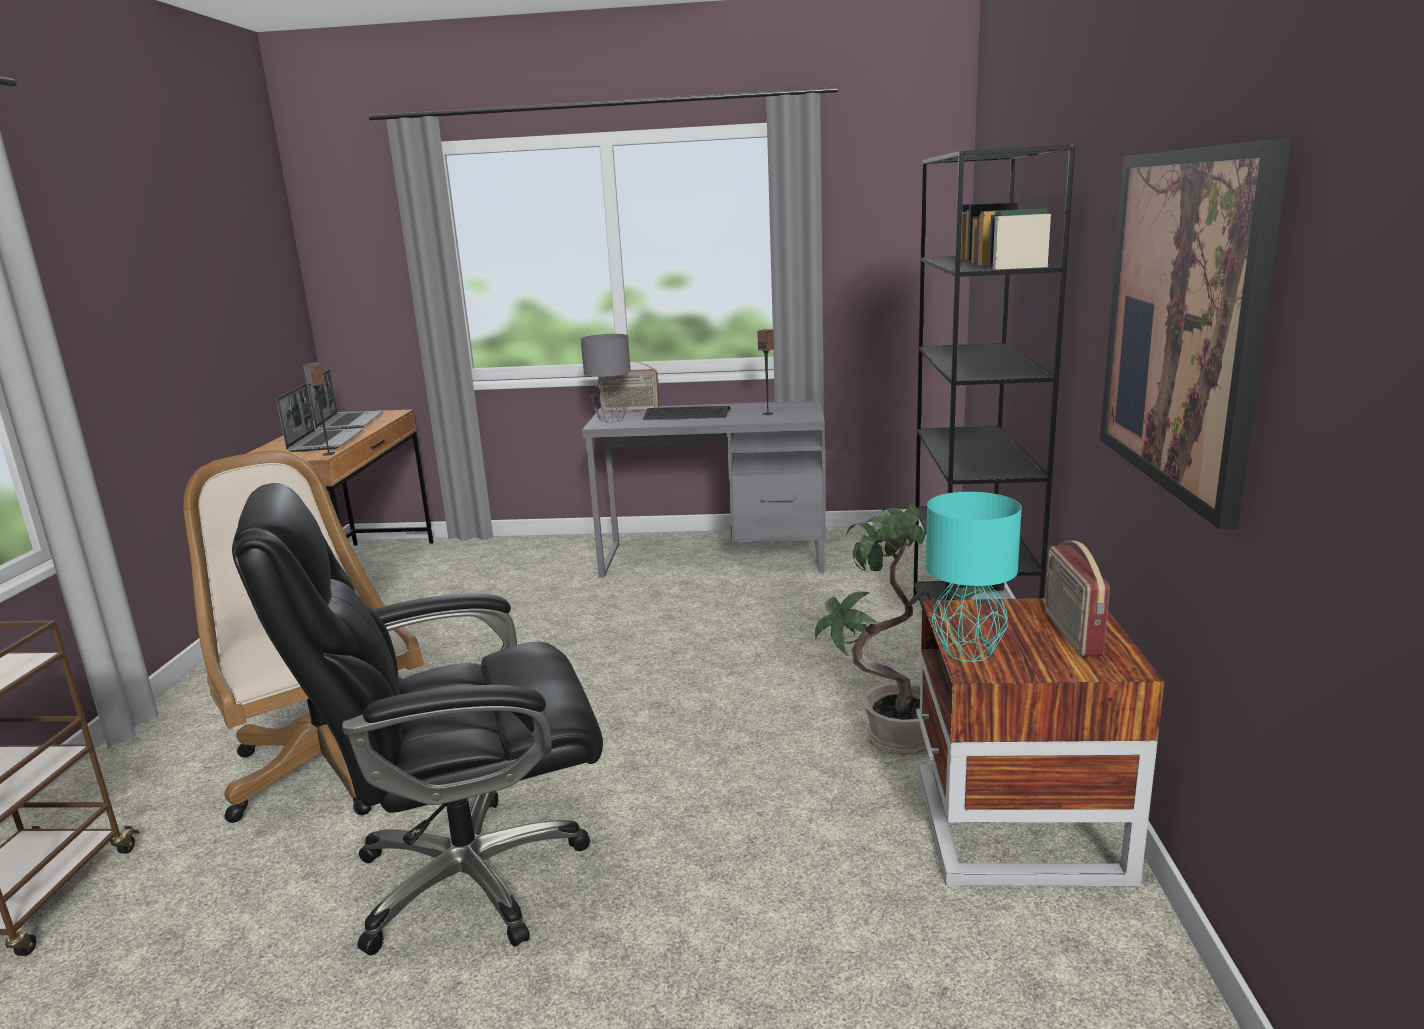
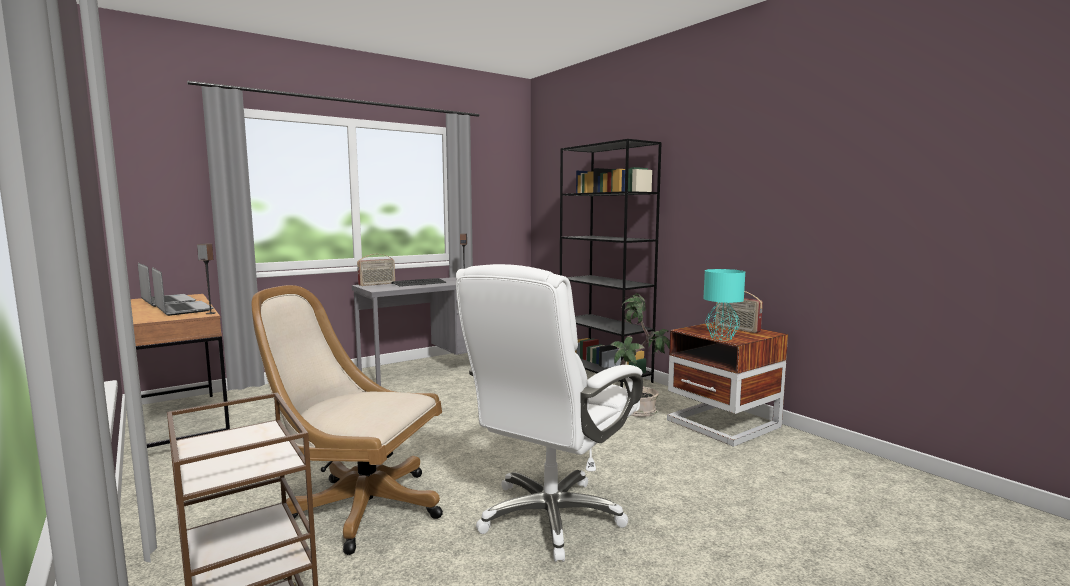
camera: 40 degrees left, 10 degrees down
black office chair [232,483,603,955] -> white office chair [456,264,643,562]
grey table lamp [581,334,631,423] -> none
picture [1100,138,1291,529] -> none

